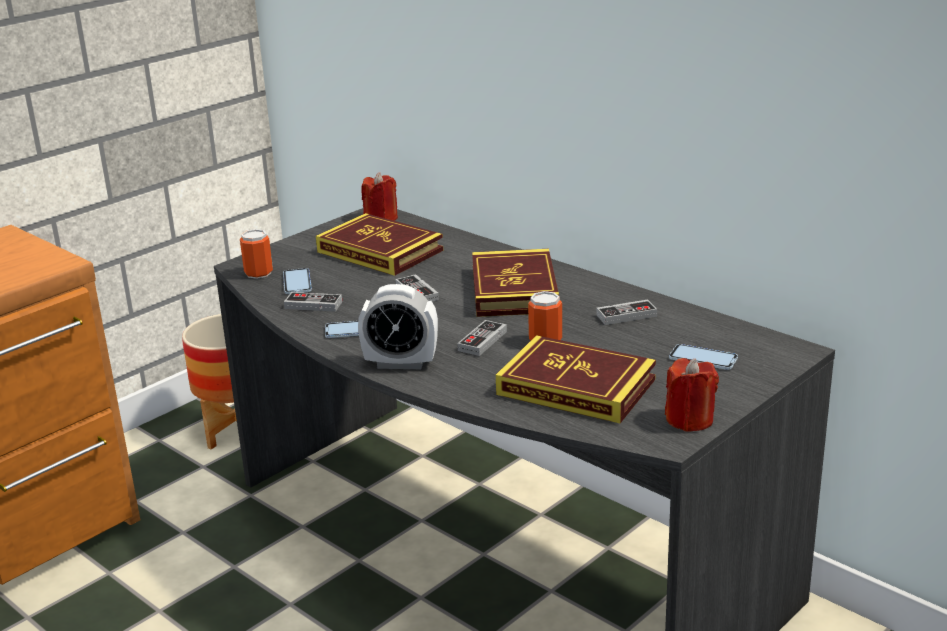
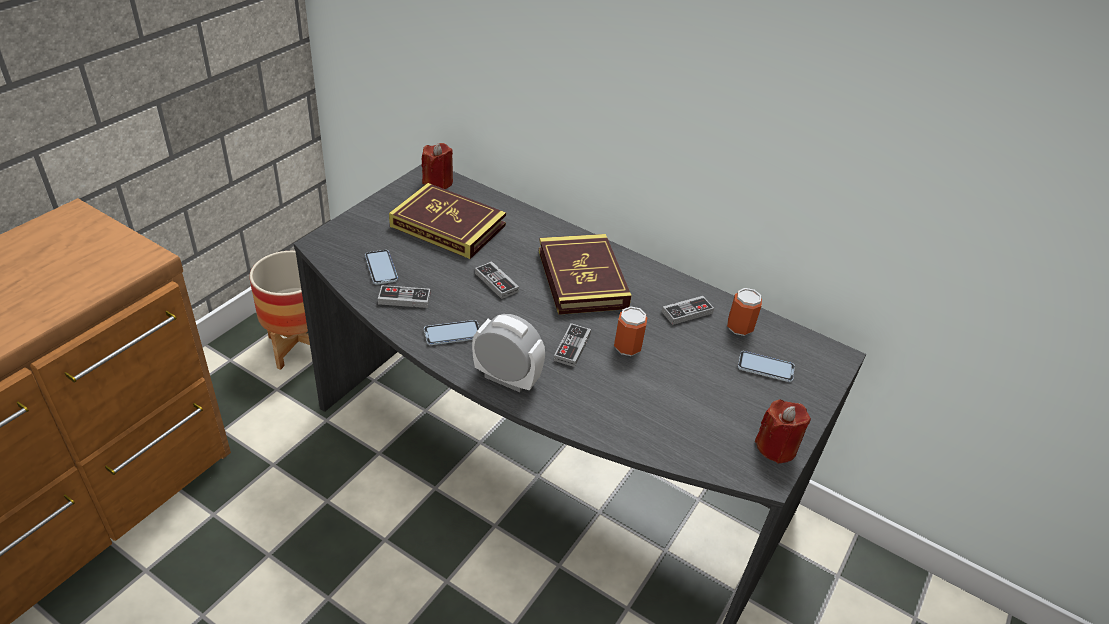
camera: 15 degrees left, 15 degrees up
can [240,229,273,279] -> can moved to [727,288,762,336]
alarm clock [358,284,438,369] -> alarm clock turned 150 degrees counterclockwise [472,314,545,392]
book [496,335,656,423] -> none

